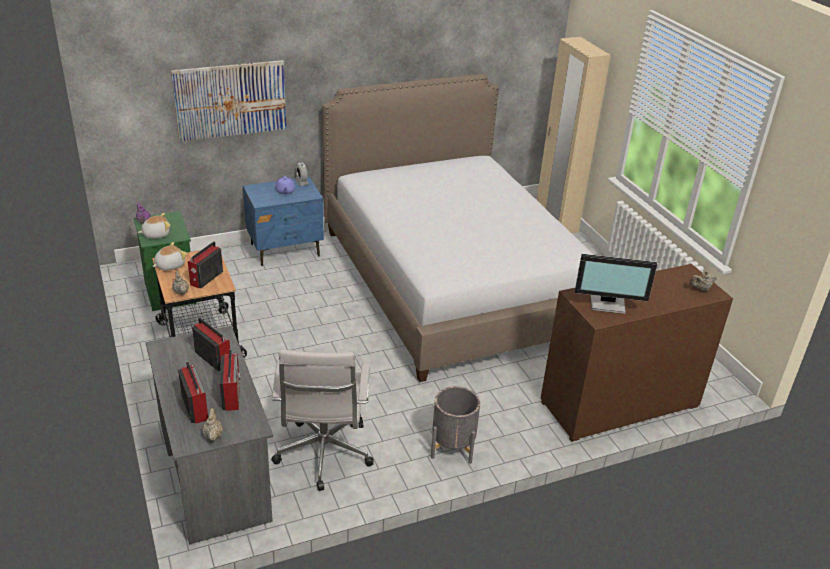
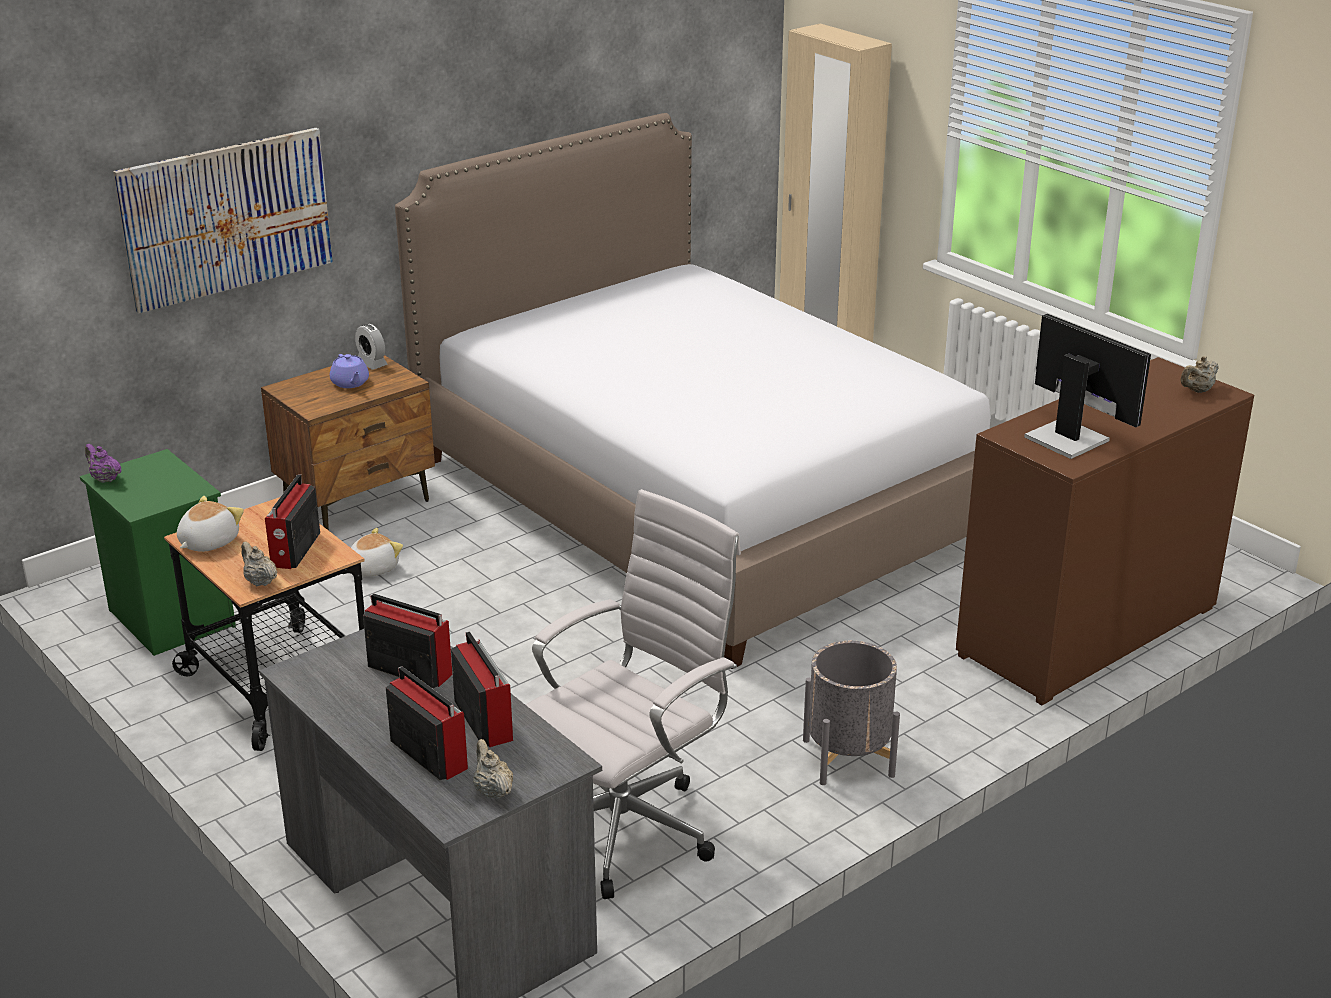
camera: 15 degrees left, 5 degrees down
plush toy [138,213,170,238] -> plush toy moved to [351,528,403,577]
blue nightstand [243,177,324,266] -> brown nightstand [261,355,435,531]
white office chair [272,350,374,491] -> white office chair turned 120 degrees counterclockwise [526,489,741,899]
monitor [575,254,657,314] -> monitor turned 120 degrees counterclockwise [1024,314,1151,459]

